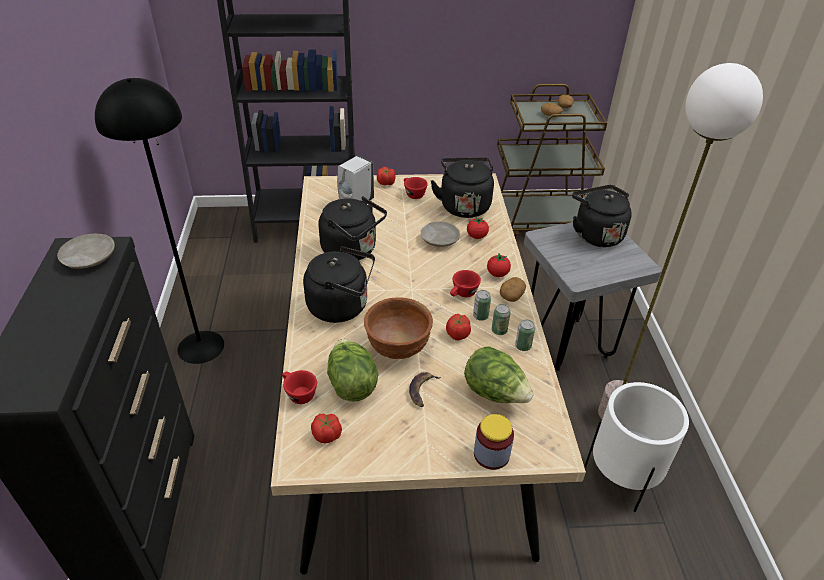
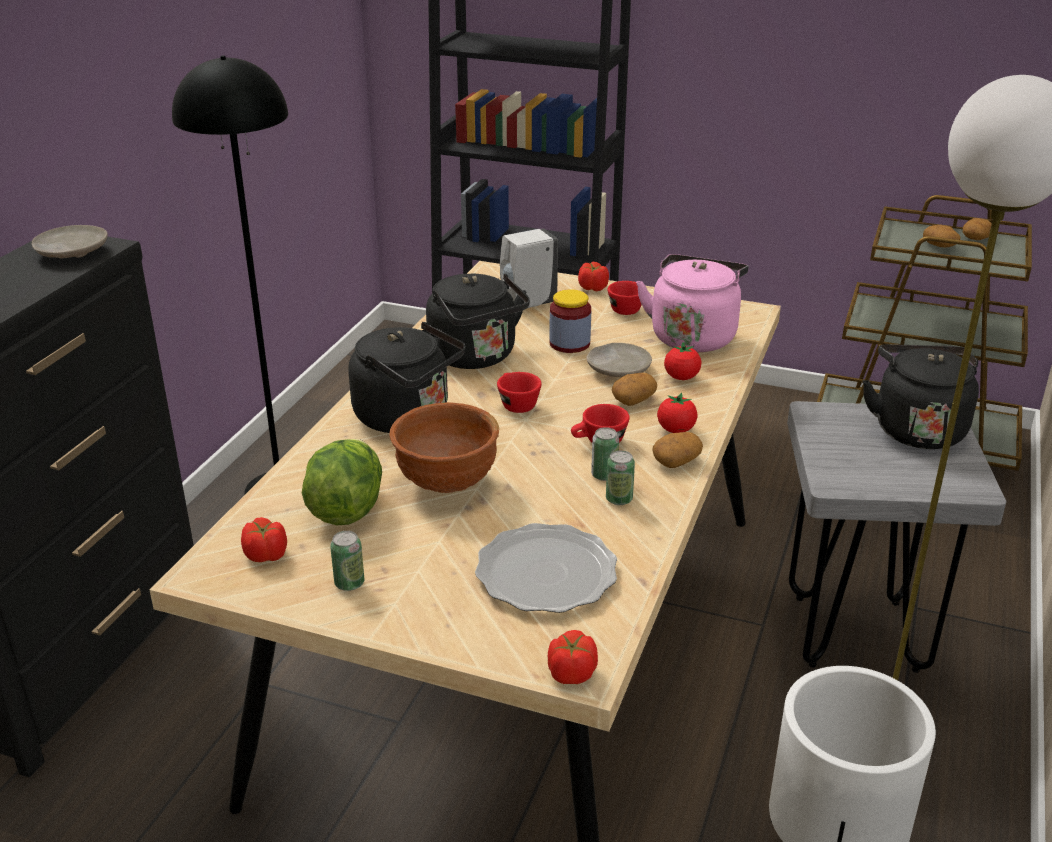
camera: 25 degrees right, 10 degrees down
red cup [282,370,317,404] -> red cup moved to [497,372,542,413]
banana [409,372,441,407] -> none
black kettle [430,158,494,218] -> pink kettle [636,254,748,352]
tomato [446,314,471,341] -> tomato moved to [548,630,598,684]
lettuce [464,346,533,403] -> plate [475,523,617,613]
jar [474,414,514,470] -> jar moved to [549,289,591,353]
can [515,319,535,351] -> can moved to [330,531,364,591]
none -> potato [612,373,657,406]

